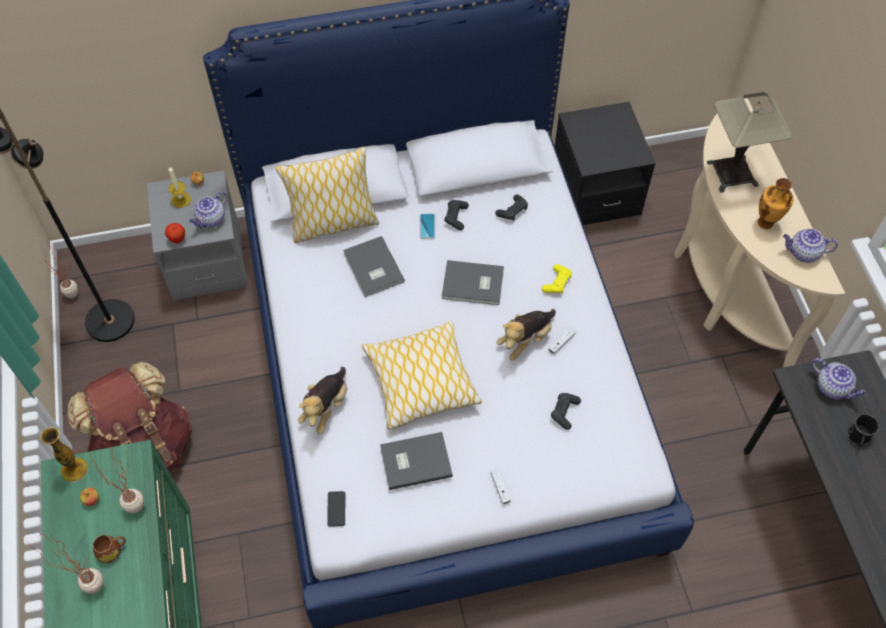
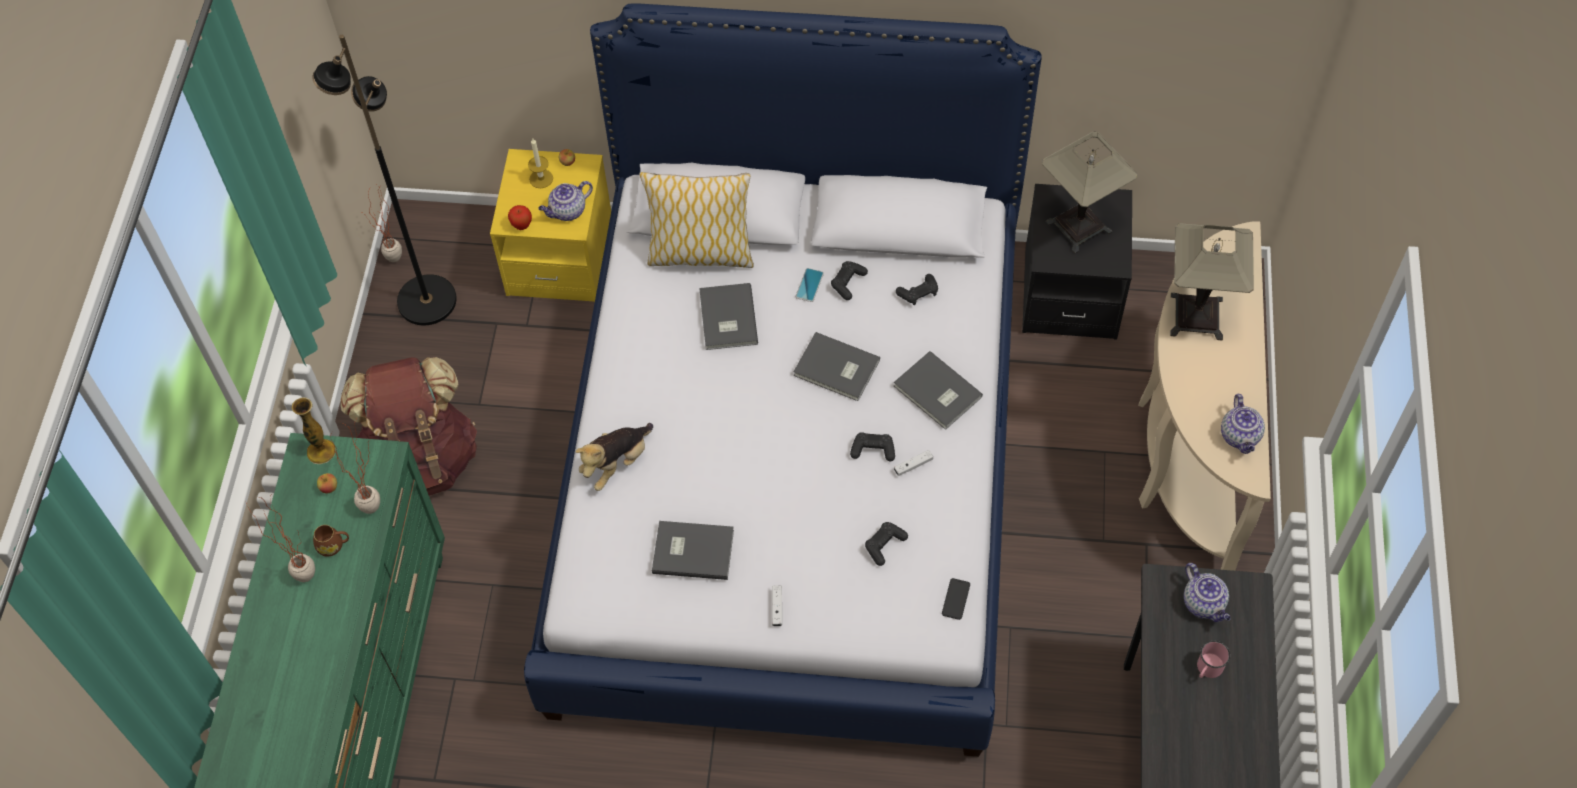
camera: 20 degrees right, 0 degrees up
grey nightstand [147,170,248,301] -> yellow nightstand [490,149,611,302]
phone [327,491,345,527] -> phone moved to [942,578,970,620]
pillow [362,321,482,429] -> none
plush toy [496,309,556,361] -> black game controller [850,432,895,462]
yellow game controller [542,264,572,293] -> grey book [894,351,983,430]
vase [758,178,794,229] -> none
teapot [783,228,838,263] -> teapot turned 120 degrees counterclockwise [1221,394,1265,454]
black mug [848,414,879,447] -> pink mug [1197,641,1230,678]
none -> table lamp [1042,132,1138,254]

